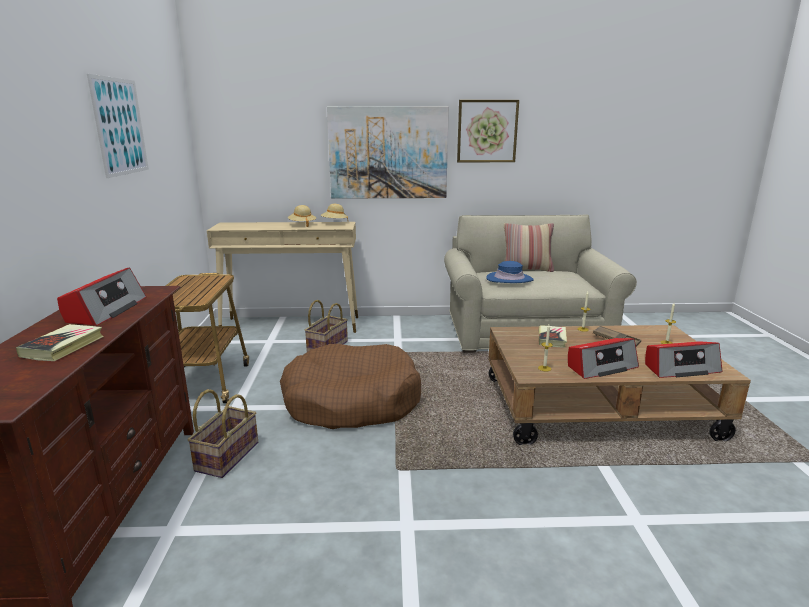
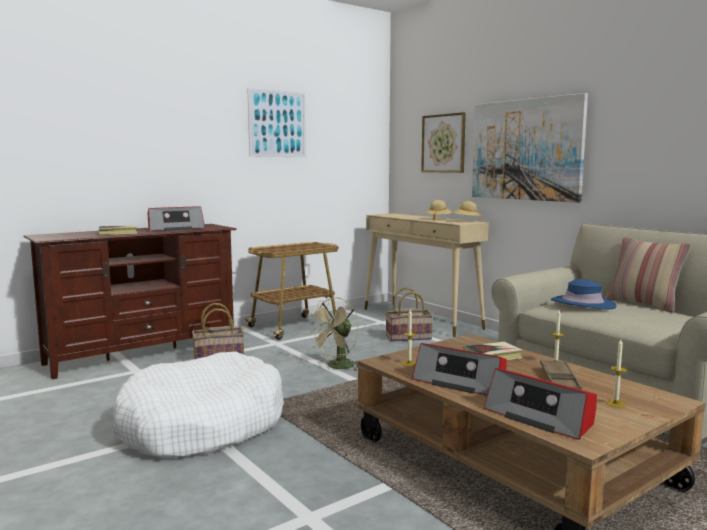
camera: 55 degrees right, 10 degrees down
brown dog bed [280,344,421,429] -> beige fan [308,297,359,371]
picture [457,100,519,162] -> picture moved to [421,112,466,173]
none -> white dog bed [113,352,284,458]

